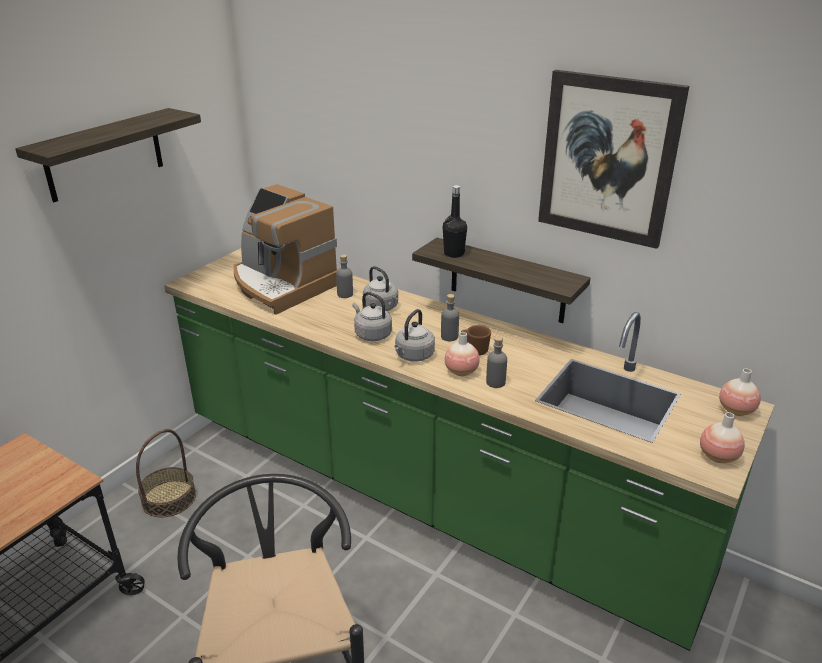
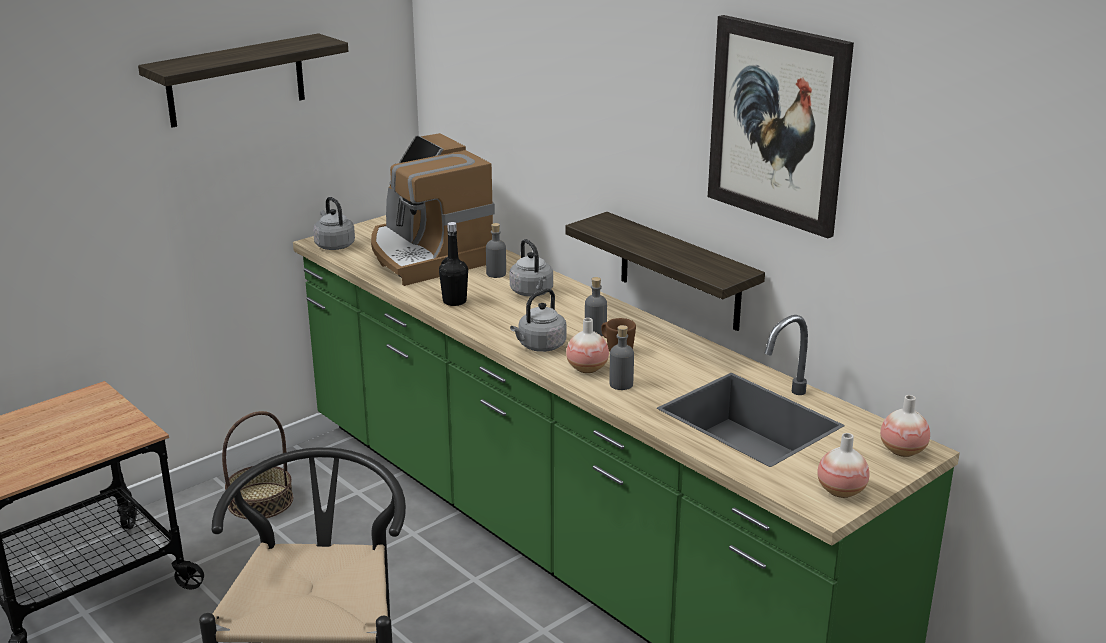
camera: 15 degrees right, 5 degrees down
grey kettle [352,292,392,341] -> grey kettle moved to [313,197,355,250]
black bottle [443,185,467,258] -> black bottle moved to [439,222,468,306]

